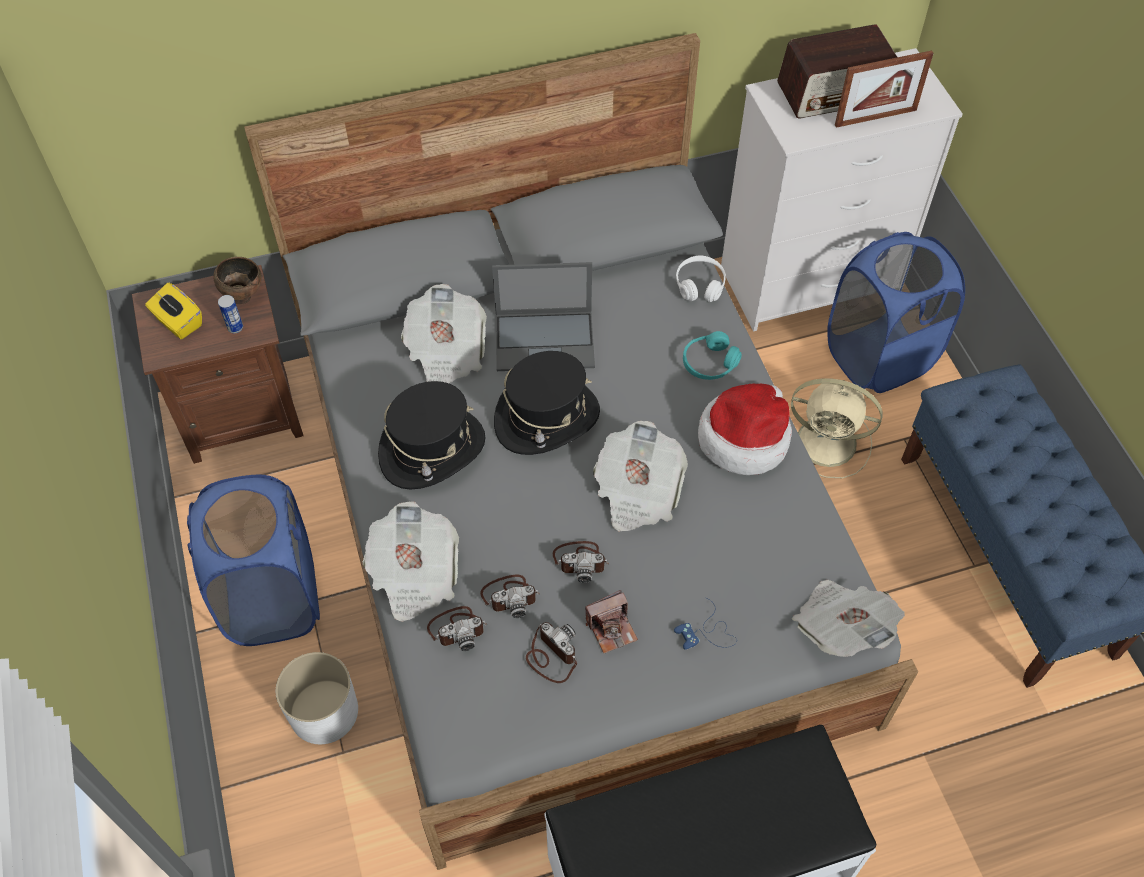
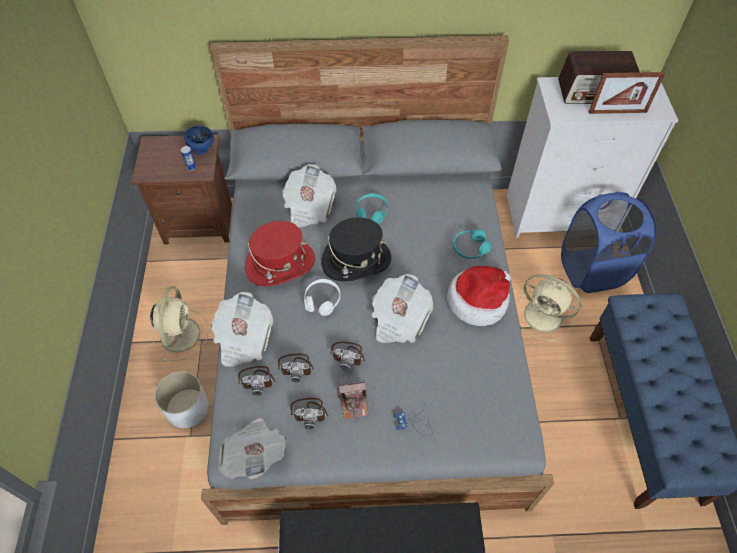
camera: 15 degrees right, 0 degrees up
yellow tissue box [145,283,202,339] -> none
blue laundry basket [187,475,320,646] -> beige fan [150,286,209,362]
brown bowl [213,257,262,305] -> blue bowl [184,125,214,155]
black hat [378,381,485,489] -> red hat [245,221,315,286]
laptop [492,262,595,371] -> turquoise headphones [356,193,389,224]
camera [526,622,577,683] -> camera turned 120 degrees clockwise [290,398,328,429]
white headphones [676,256,726,302] -> white headphones moved to [304,279,340,316]
newspaper [792,580,905,657] -> newspaper moved to [218,418,287,480]

